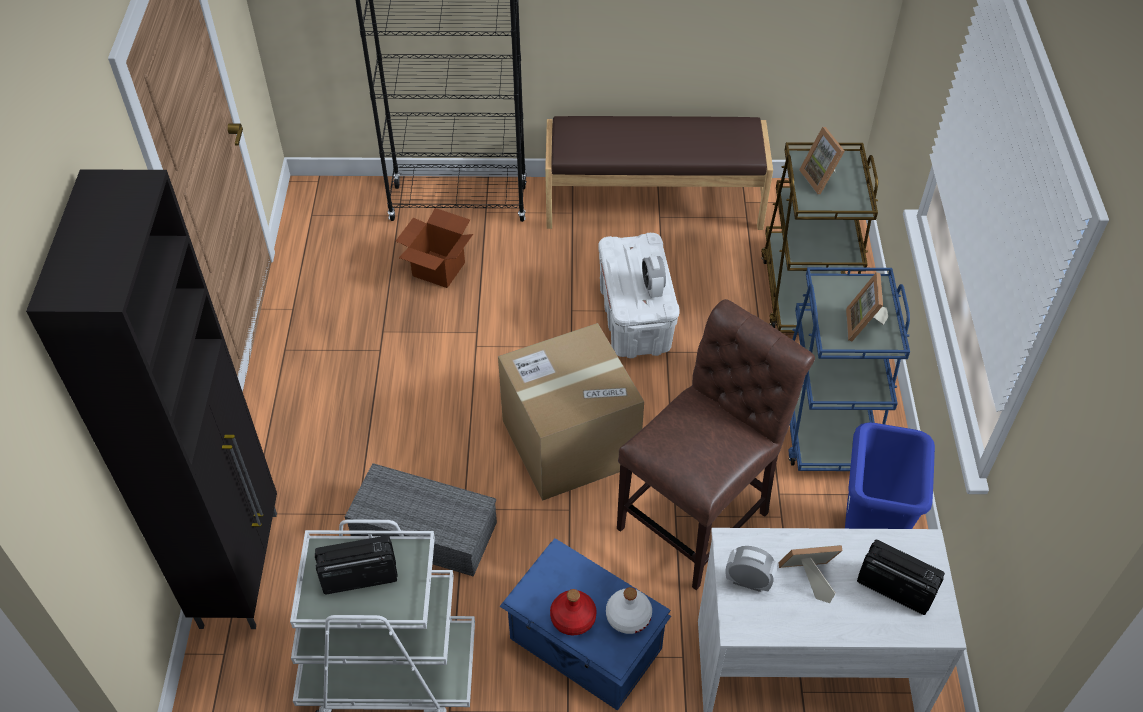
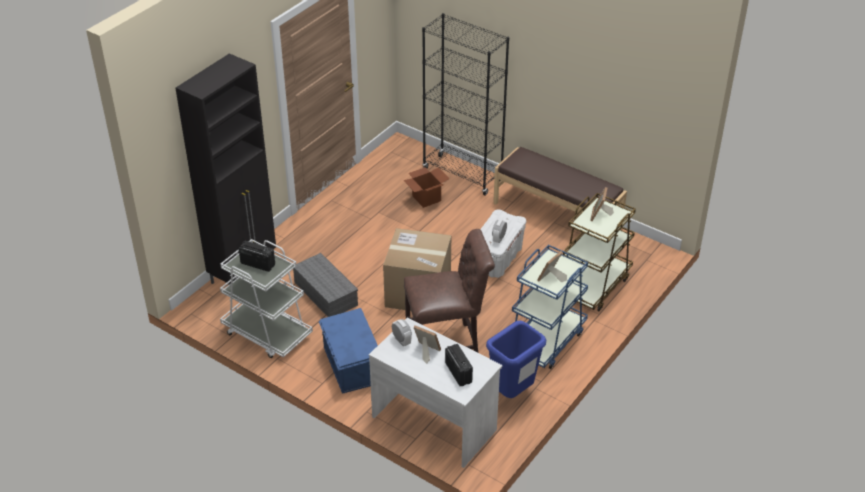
camera: 35 degrees right, 10 degrees down
red bottle [550,589,597,635] -> none
white bottle [606,587,652,634] -> none

